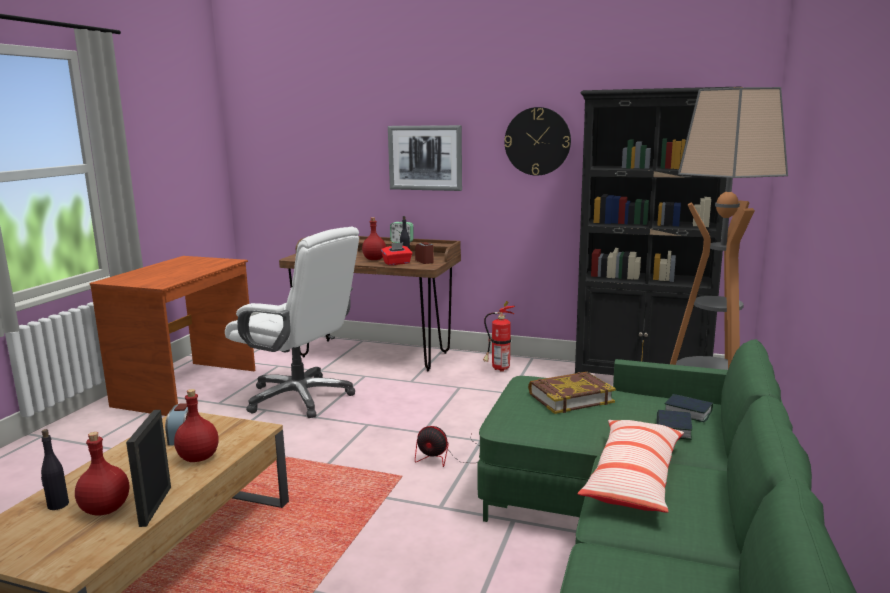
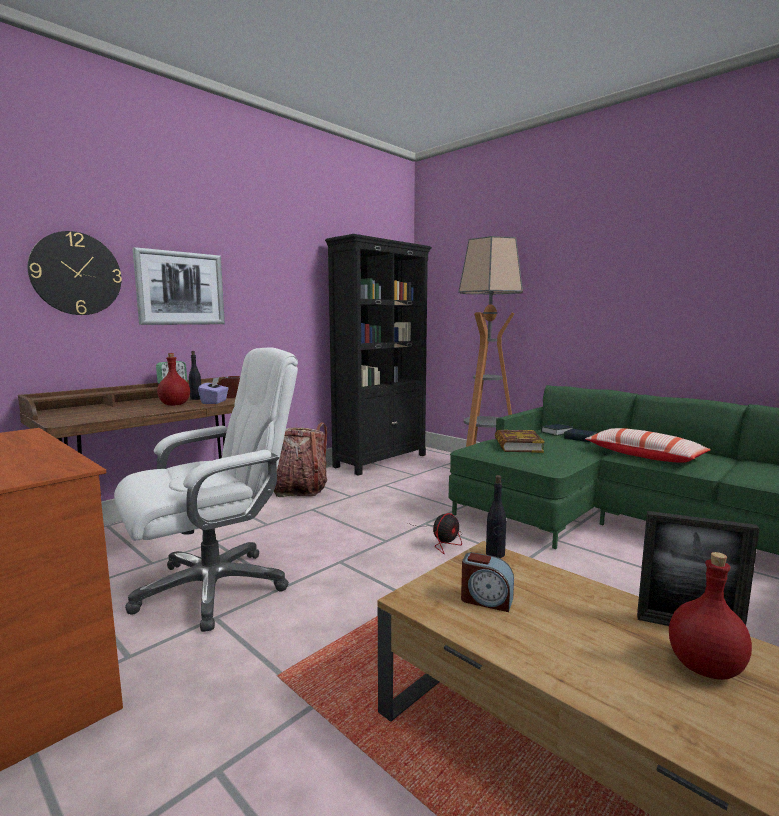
camera: 65 degrees left, 5 degrees down
black bottle [41,429,69,510] -> black bottle moved to [486,475,506,558]
red bottle [174,389,218,462] -> none
red tissue box [381,242,412,265] -> purple tissue box [198,377,229,404]
fire extinguisher [483,301,515,371] -> backpack [274,422,327,497]
wall clock [504,107,571,176] -> wall clock moved to [28,231,122,315]

